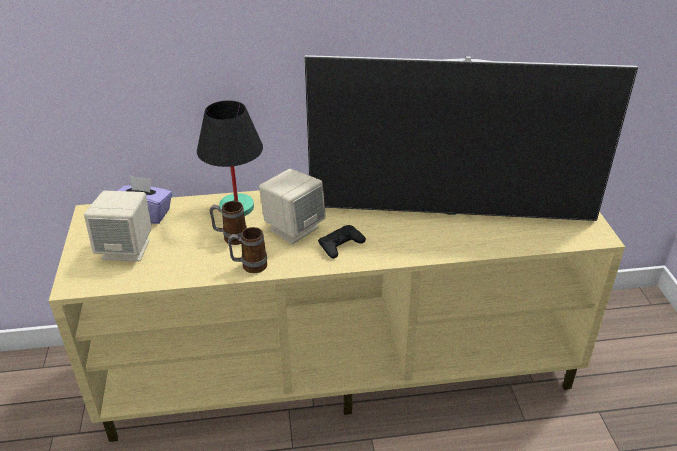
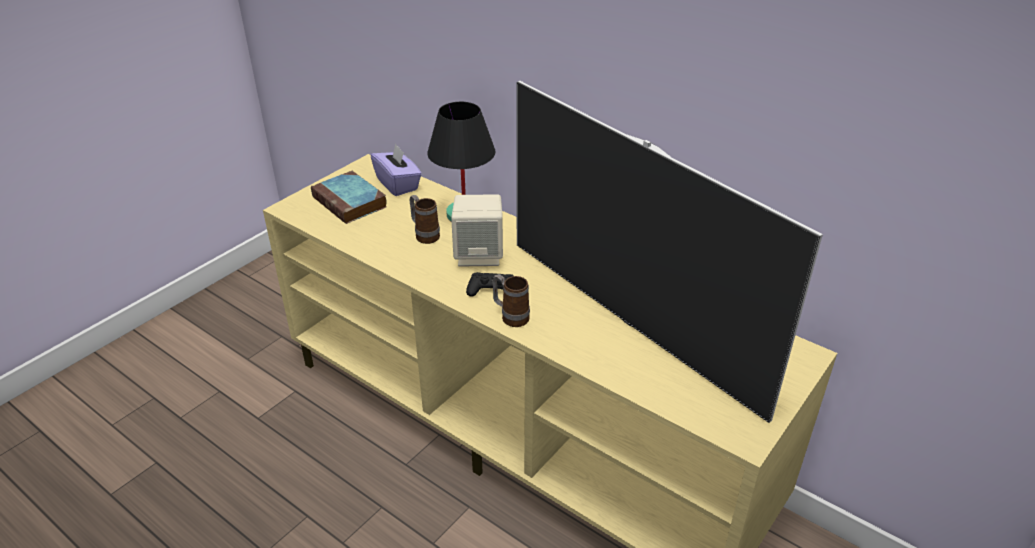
camera: 45 degrees right, 0 degrees up
beige speaker [84,190,152,261] -> book [311,171,387,224]
mug [228,227,267,273] -> mug moved to [492,274,530,327]

